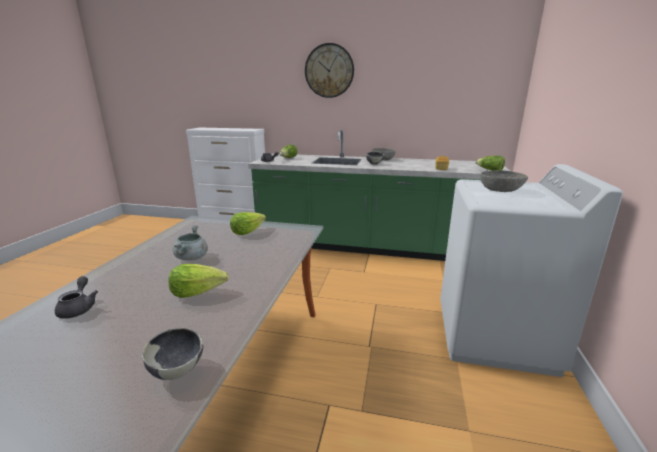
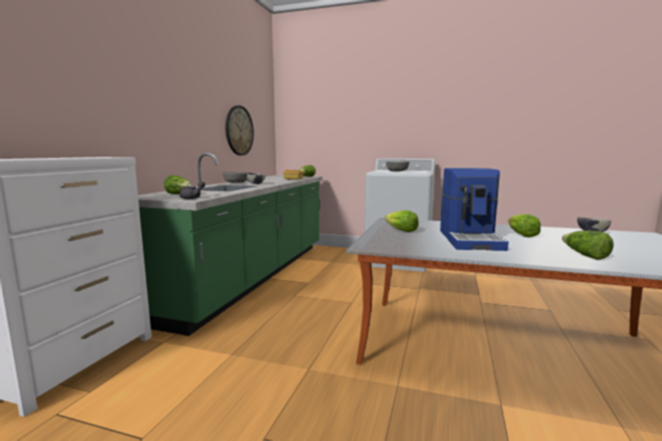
camera: 85 degrees left, 10 degrees down
grey teapot [55,276,98,319] -> lettuce [562,231,614,260]
grey cooking pot [173,225,208,260] -> coffee machine [440,168,508,251]
wall clock [305,43,354,98] -> wall clock moved to [226,106,254,155]

